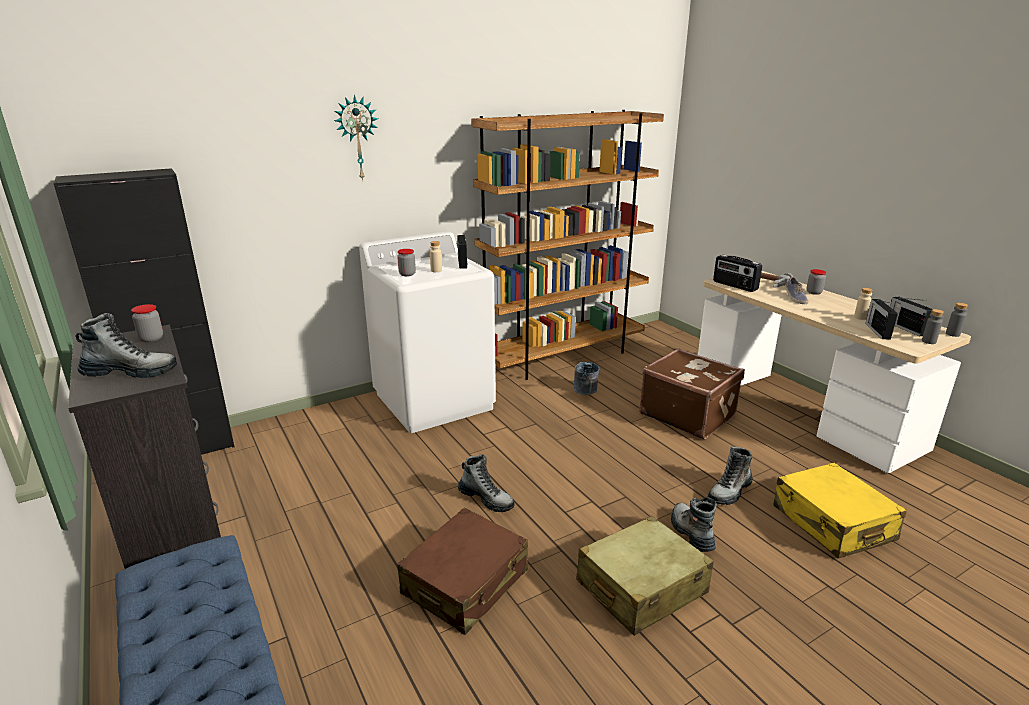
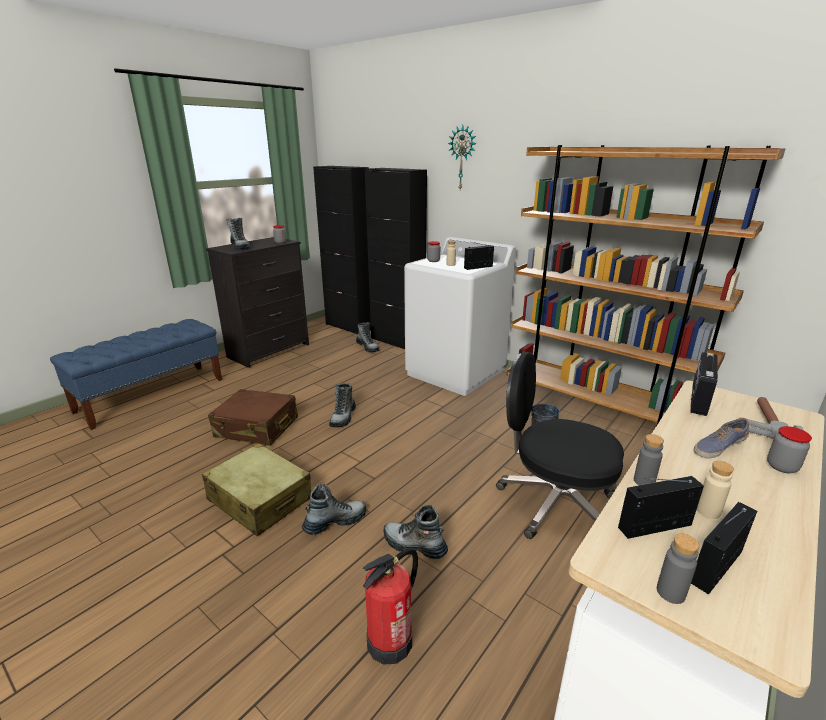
camera: 70 degrees right, 0 degrees up
brown suitcase [639,348,745,439] -> black office chair [496,352,624,539]
yellow suitcase [773,463,907,559] -> fire extinguisher [363,548,418,664]
grey bottle [946,303,968,337] -> grey bottle moved to [634,434,664,485]
none -> boot [356,322,380,352]
none -> black cabinet [365,168,427,349]

